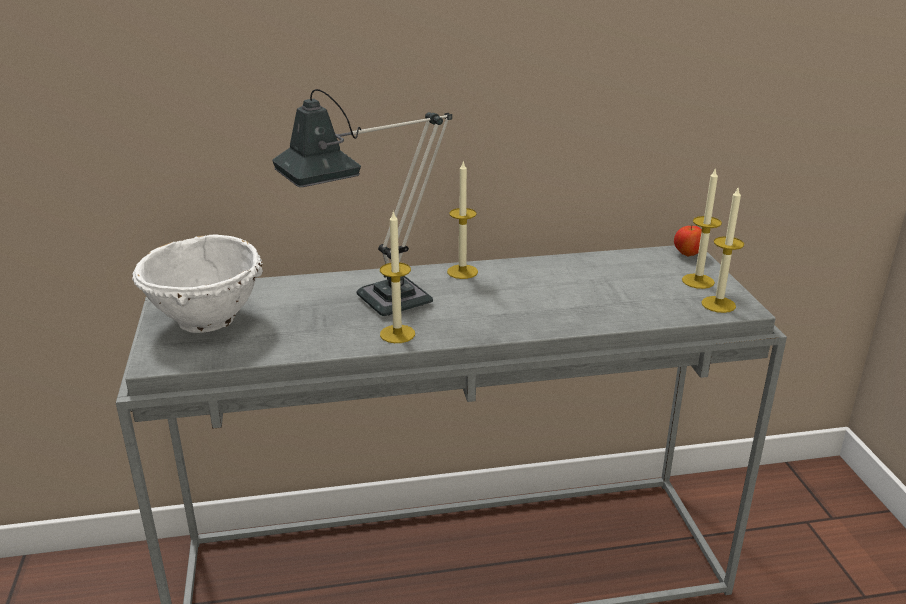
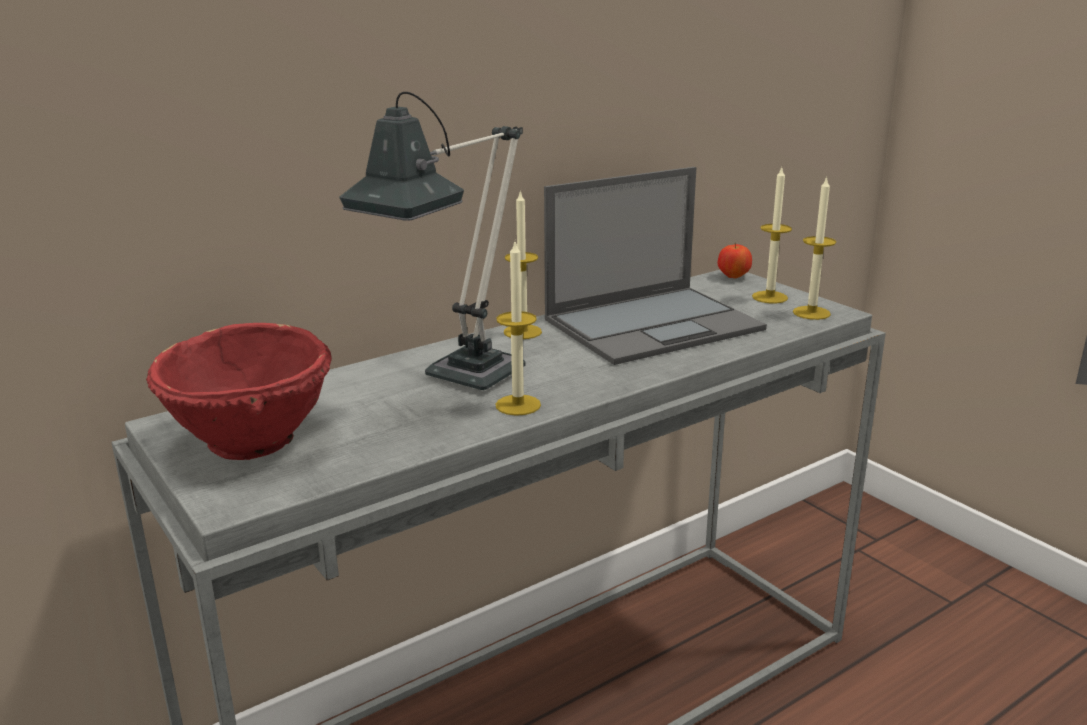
camera: 25 degrees left, 5 degrees down
white bowl [132,234,263,333] -> red bowl [146,323,332,460]
none -> laptop [544,167,767,365]

